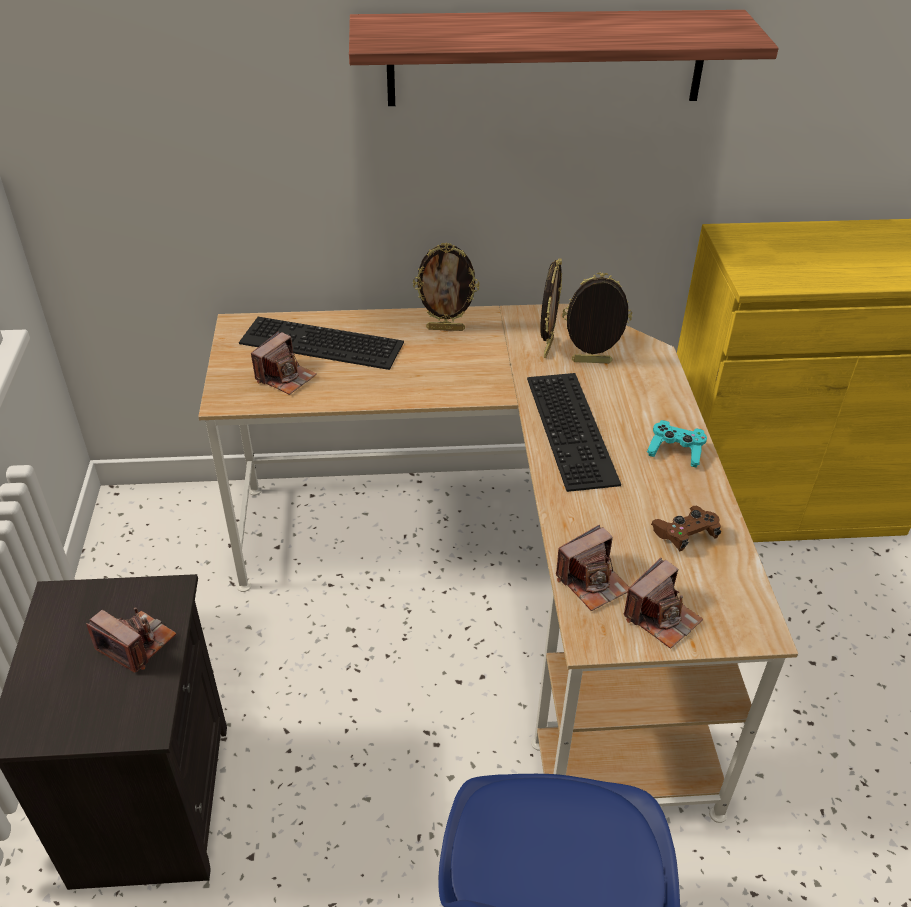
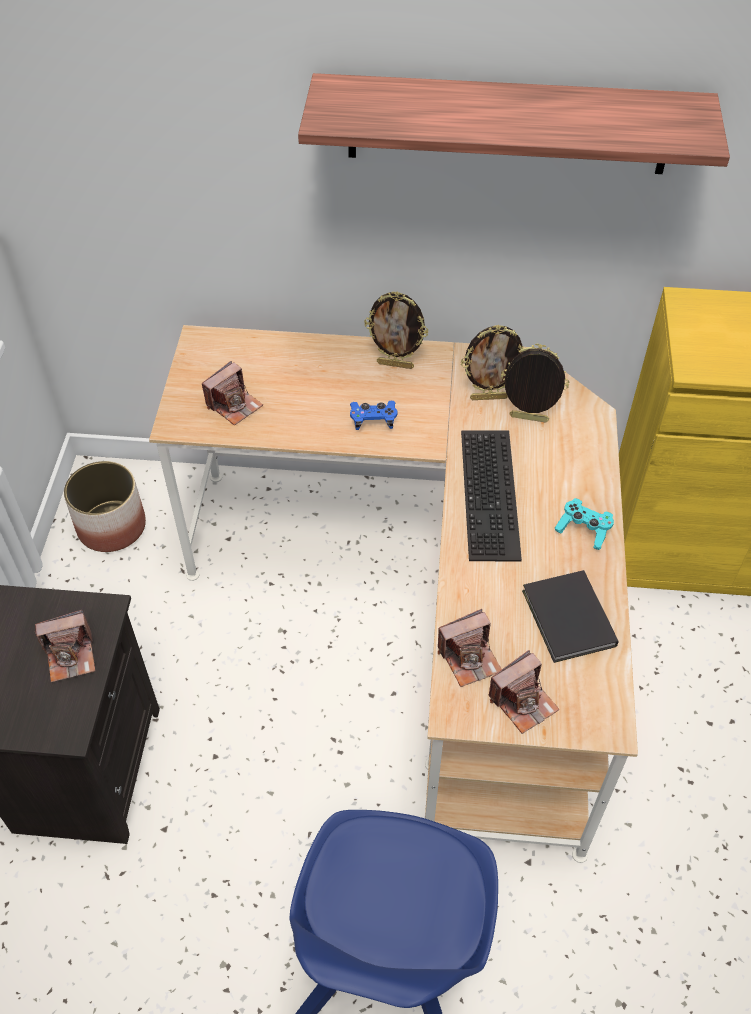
camera: 10 degrees right, 10 degrees up
camera [86,608,176,673] -> camera turned 120 degrees clockwise [35,610,95,682]
keyboard [239,317,404,370] -> none
picture frame [540,259,562,358] -> picture frame turned 60 degrees clockwise [461,325,524,400]
brown game controller [651,506,721,551] -> black book [522,570,618,663]
none -> planter [64,461,146,552]
none -> blue game controller [350,401,397,430]

